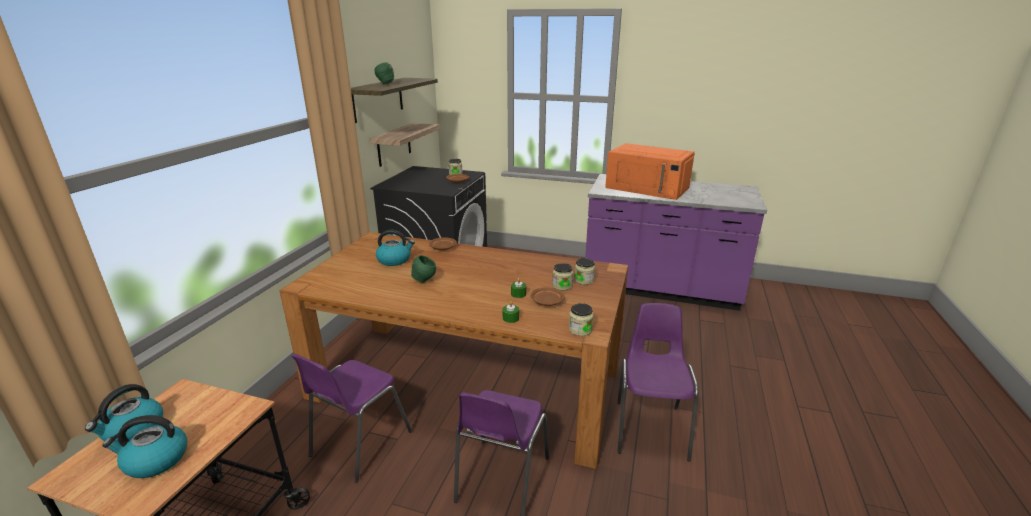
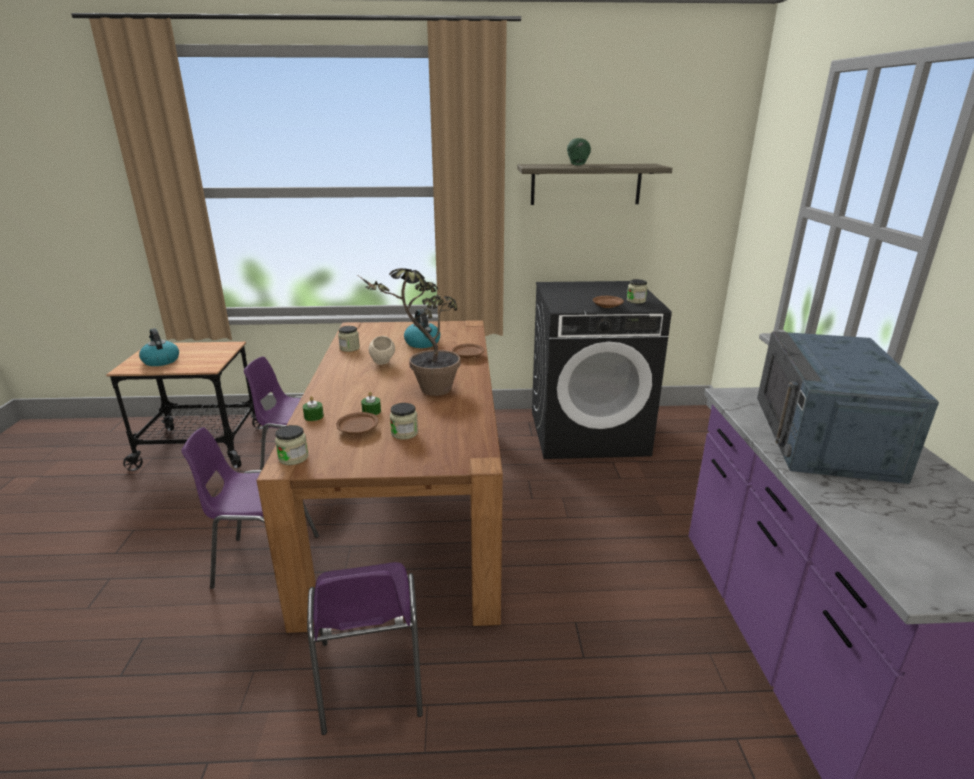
camera: 70 degrees right, 0 degrees up
kettle [85,384,163,442] -> none
shelf [370,123,439,167] -> none
green bowl [411,255,436,283] -> beige bowl [369,336,395,365]
jar [574,258,595,285] -> jar moved to [338,326,360,352]
orange microwave [605,143,695,200] -> blue microwave [757,331,939,484]
purple chair [617,303,699,462] -> purple chair turned 90 degrees clockwise [307,562,423,735]
none -> potted plant [359,268,461,396]

